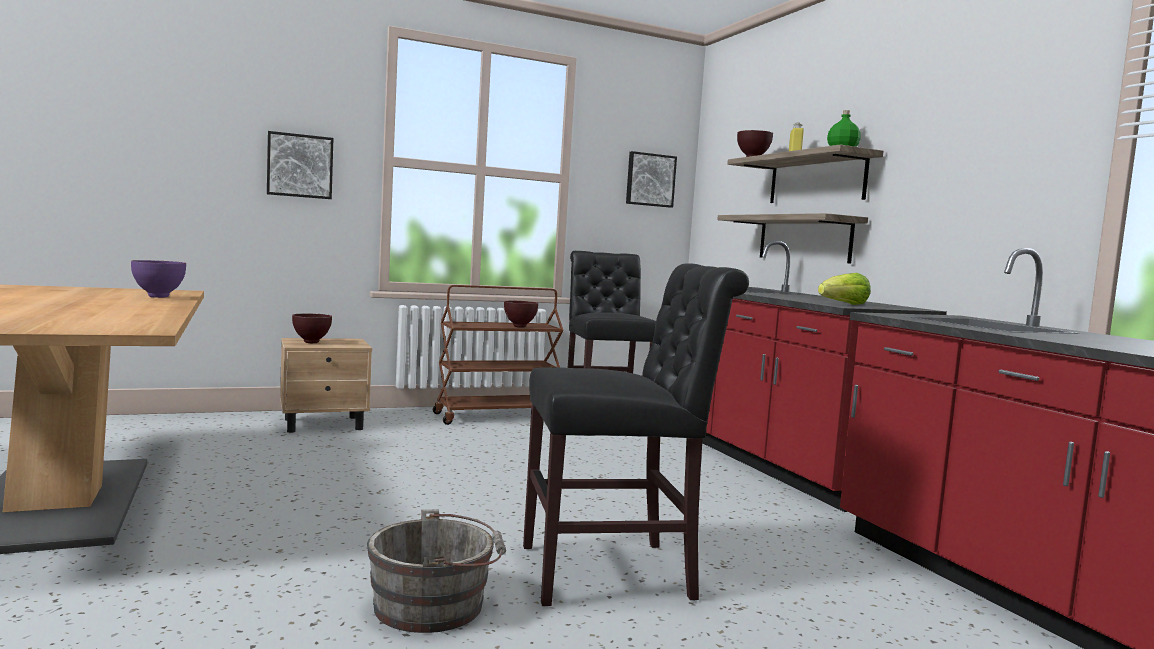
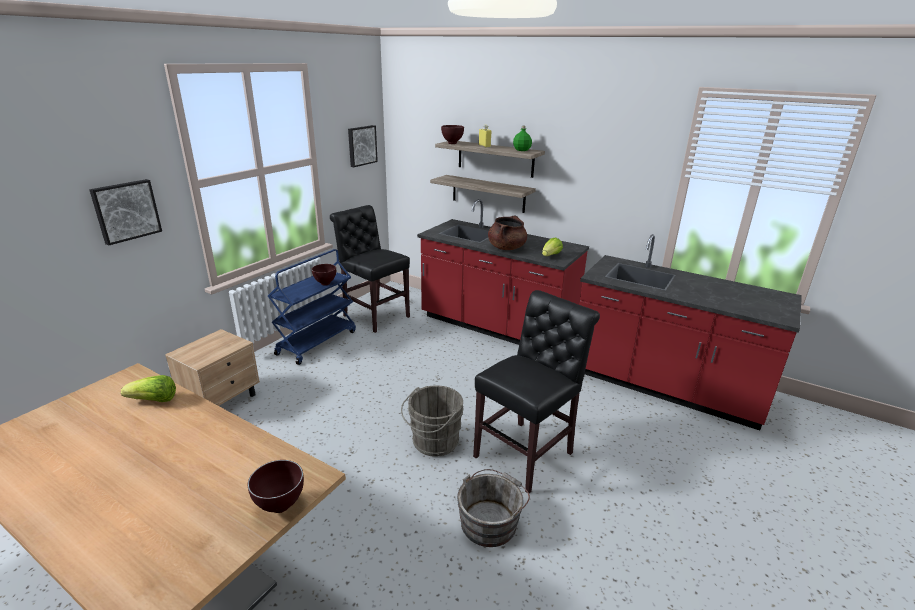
camera: 35 degrees left, 20 degrees up
purple bowl [131,260,186,298] -> lettuce [121,375,176,402]
brown bowl [292,313,332,343] -> brown bowl moved to [247,460,304,513]
brown cart [433,285,564,425] -> blue cart [268,249,356,365]
none -> grey bucket [401,385,463,457]
none -> brown cooking pot [488,216,527,250]

